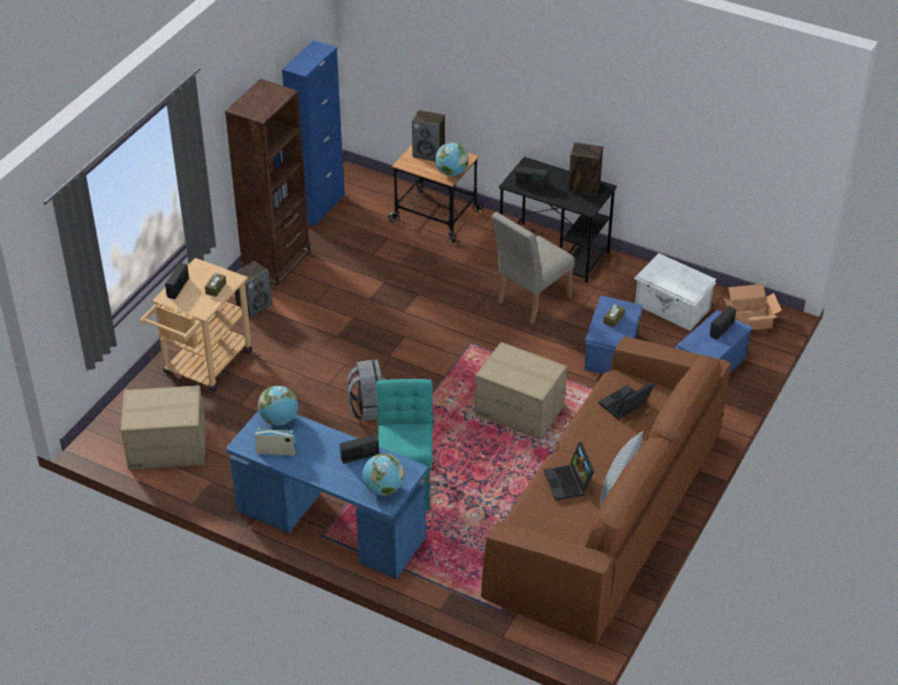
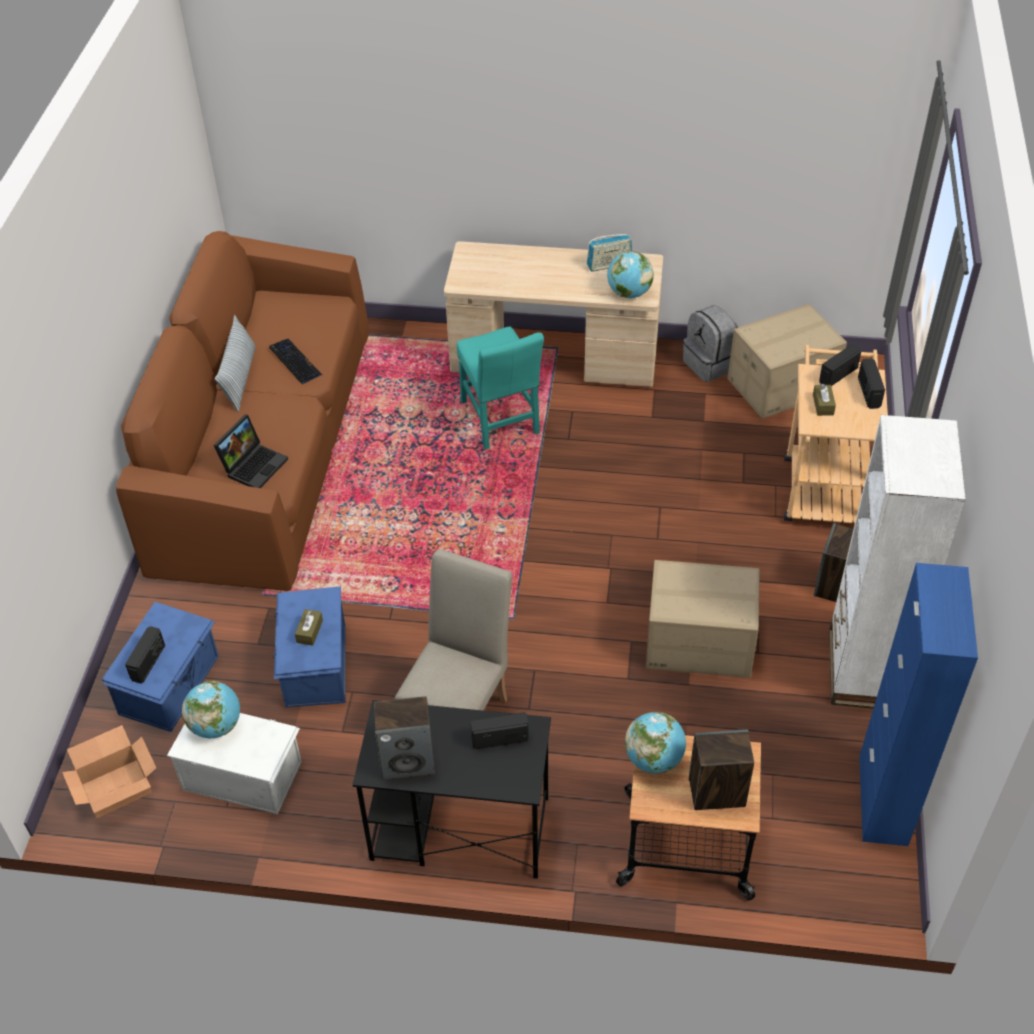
camera: 160 degrees right, 5 degrees up
brown bookcase [225,79,310,286] -> white bookcase [829,415,966,709]
blue desk [226,410,427,579] -> beige desk [444,241,663,387]
radio [340,435,379,464] -> radio moved to [819,344,861,386]
grey backpack [347,359,385,421] -> grey backpack moved to [683,305,738,382]
globe [362,454,404,496] -> globe moved to [182,681,240,738]
cardboard box [475,342,567,439] -> cardboard box moved to [646,560,760,678]
laptop [544,442,594,501] -> keyboard [269,339,322,385]

